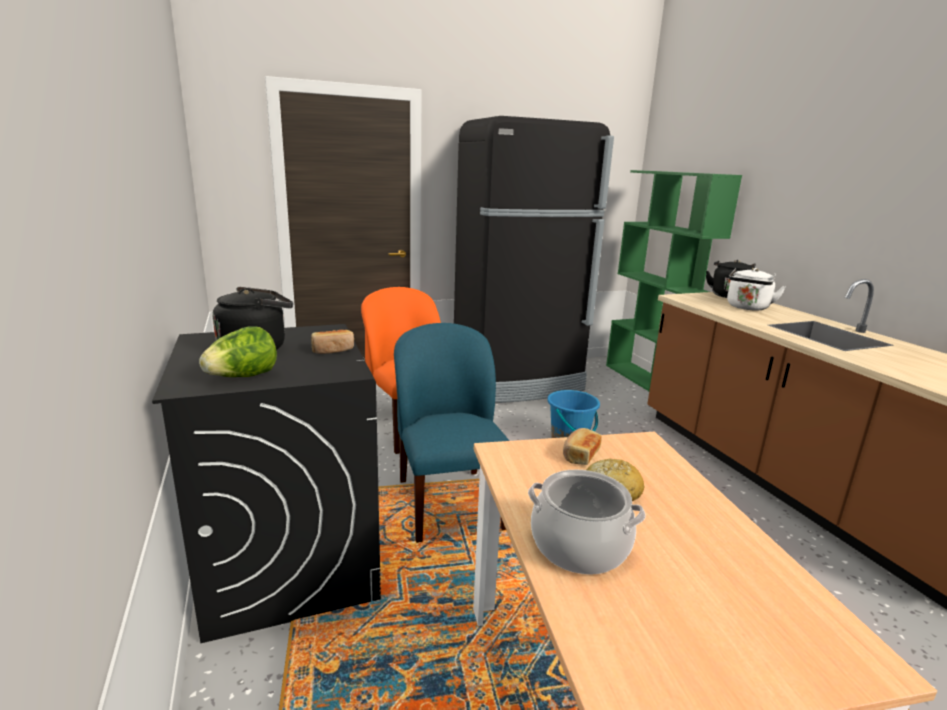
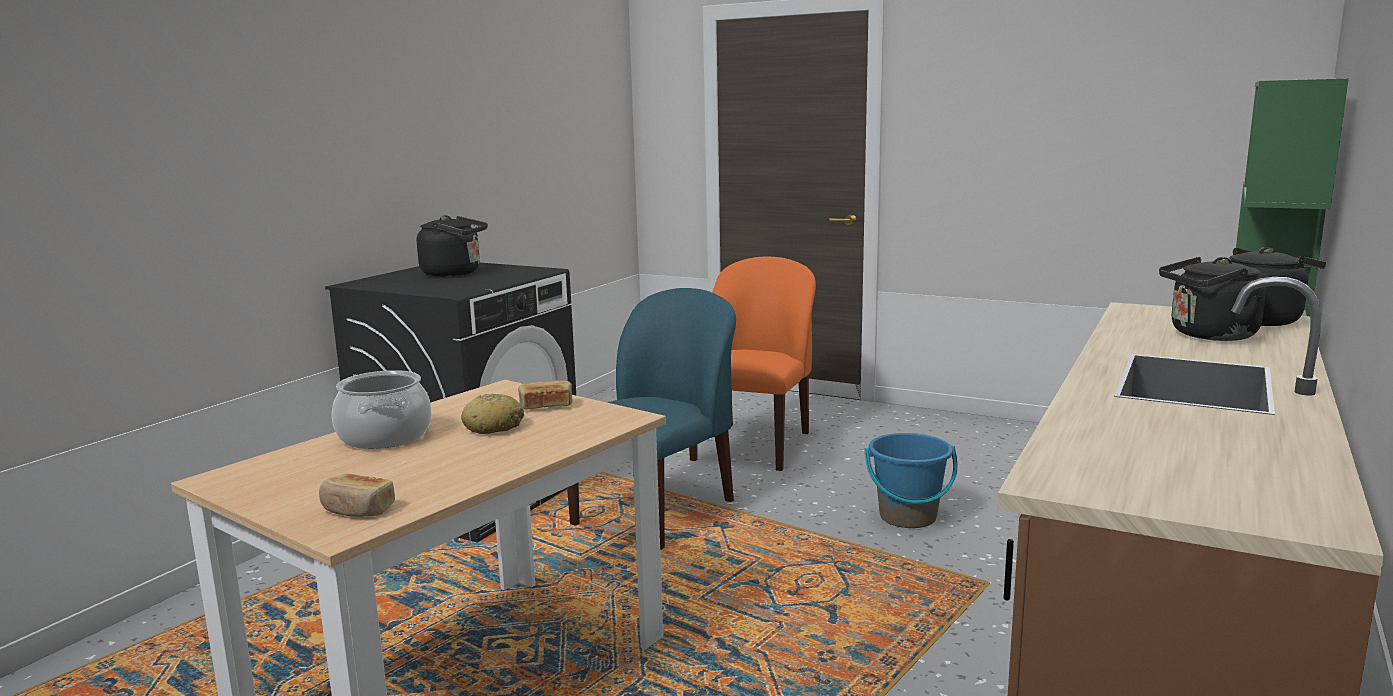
camera: 50 degrees right, 5 degrees down
lettuce [199,326,277,377] -> none
bread [311,330,354,354] -> bread moved to [319,473,395,517]
black fridge [454,116,614,403] -> none
white kettle [727,268,785,310] -> black kettle [1159,257,1266,341]

